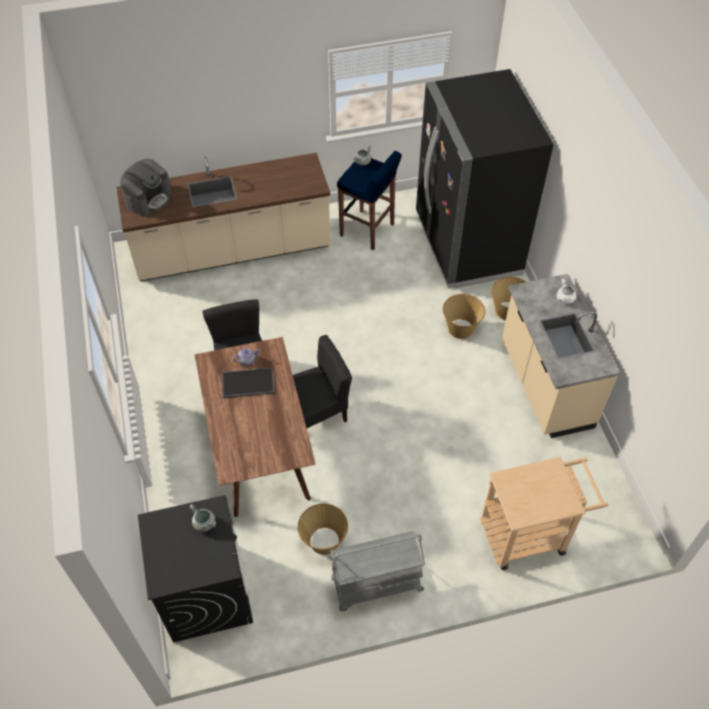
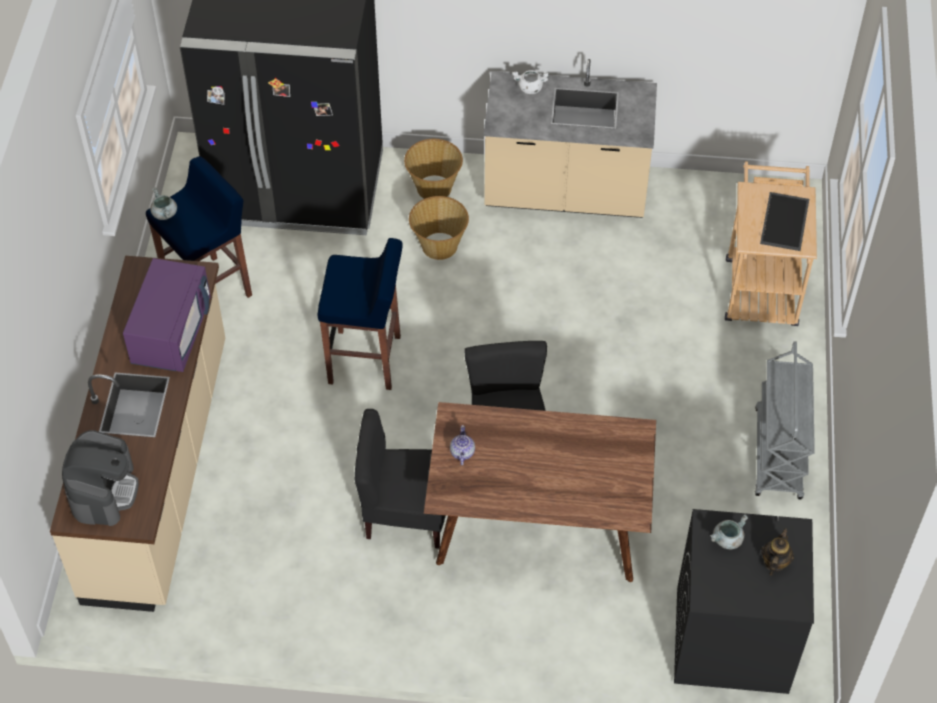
camera: 70 degrees left, 0 degrees up
coffee machine [120,159,172,216] -> coffee machine turned 45 degrees clockwise [62,430,139,526]
tray [222,368,275,398] -> tray moved to [760,192,809,251]
basket [298,503,348,555] -> none
none -> purple microwave [123,258,211,372]
none -> blue stool [318,238,403,390]
none -> teapot [761,528,794,576]

